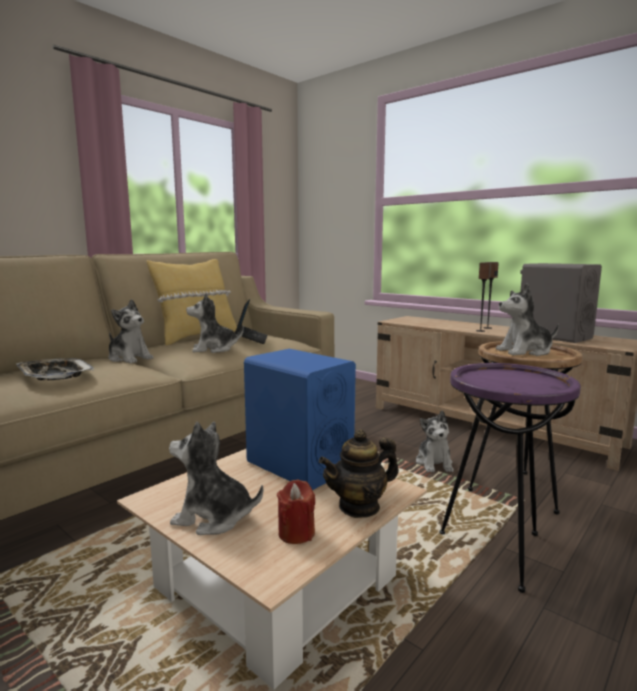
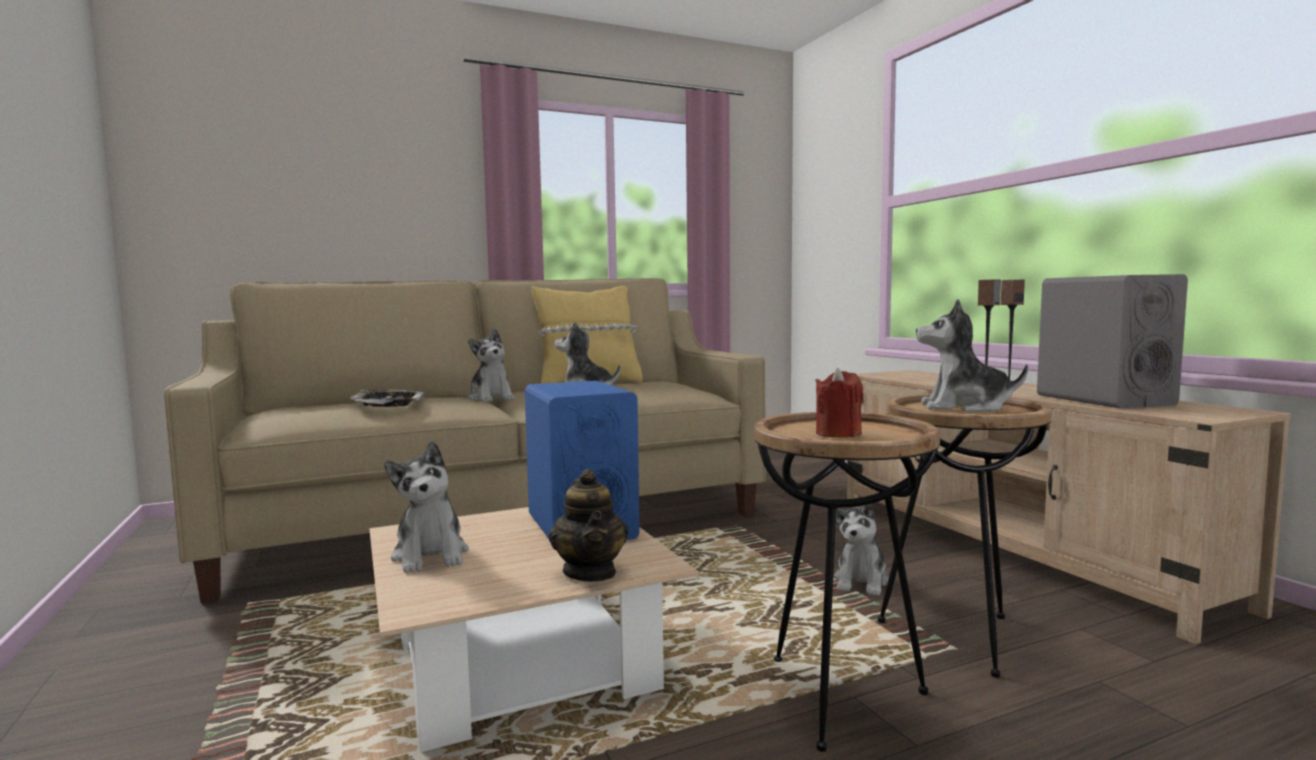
camera: 25 degrees right, 5 degrees down
plush toy [169,422,263,535] -> plush toy turned 150 degrees counterclockwise [384,441,469,573]
laptop [234,299,267,344] -> none
red candle [277,480,315,544] -> red candle moved to [815,368,863,438]
teapot [319,429,399,518] -> teapot turned 105 degrees counterclockwise [549,469,628,582]
purple side table [439,363,581,593] -> brown side table [754,412,940,752]

